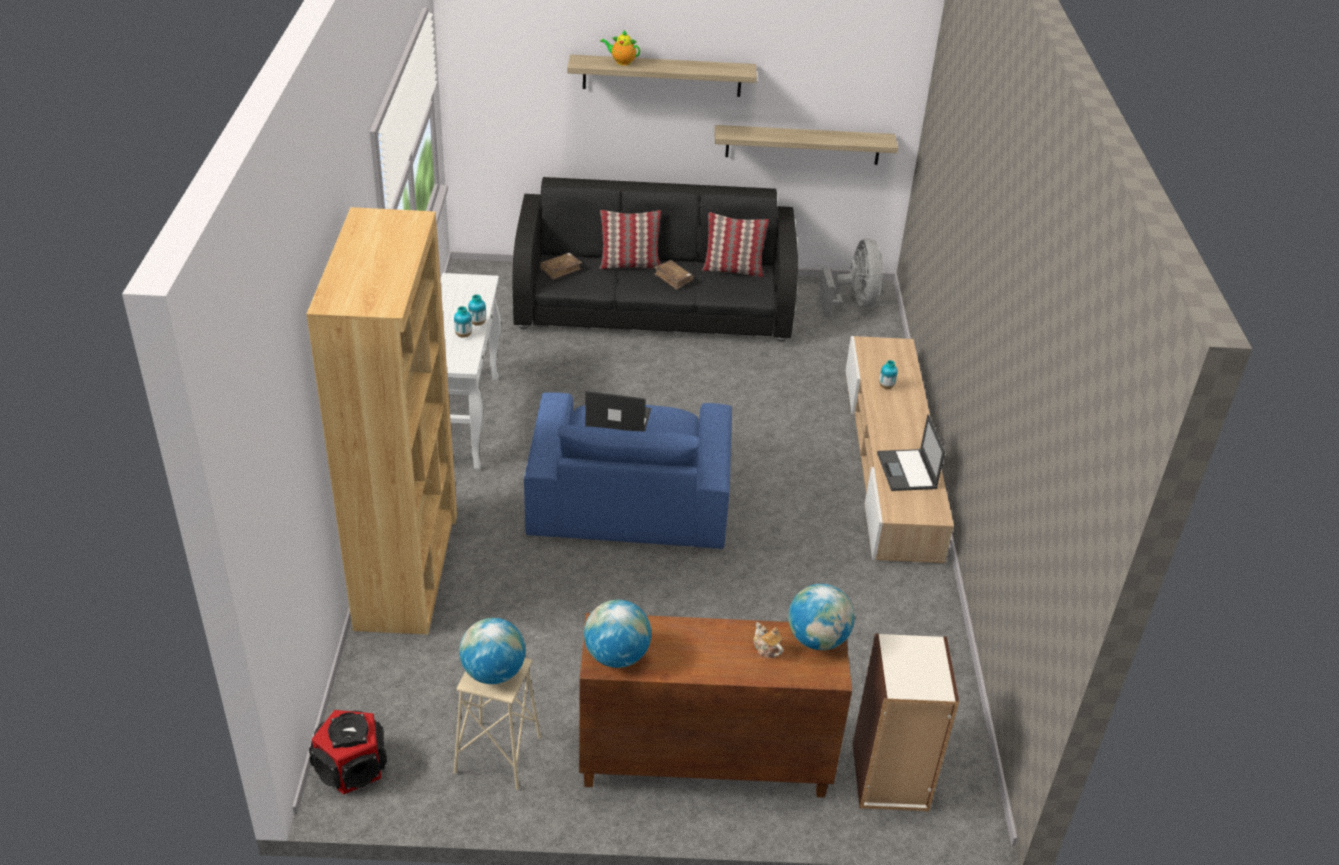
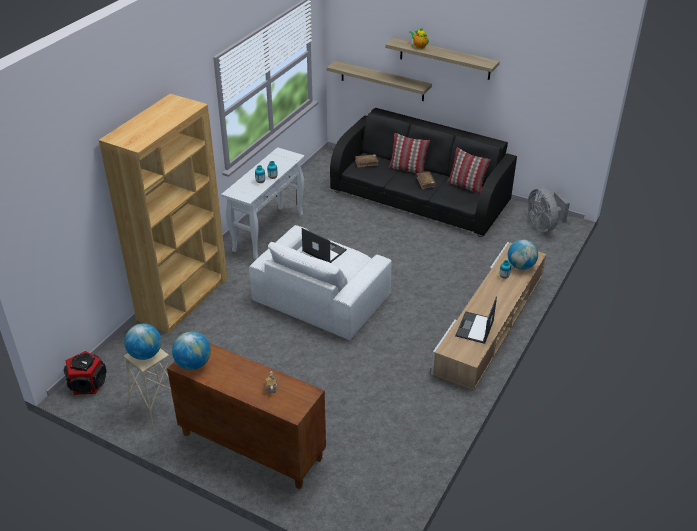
camera: 30 degrees right, 0 degrees up
blue armchair [524,392,732,549] -> white armchair [249,225,392,340]
shelf [715,125,898,165] -> shelf moved to [326,60,432,101]
globe [788,584,855,650] -> globe moved to [508,239,538,270]
grey fan [819,238,883,317] -> grey fan turned 135 degrees clockwise [528,187,570,232]
bookcase [853,633,959,812] -> none

